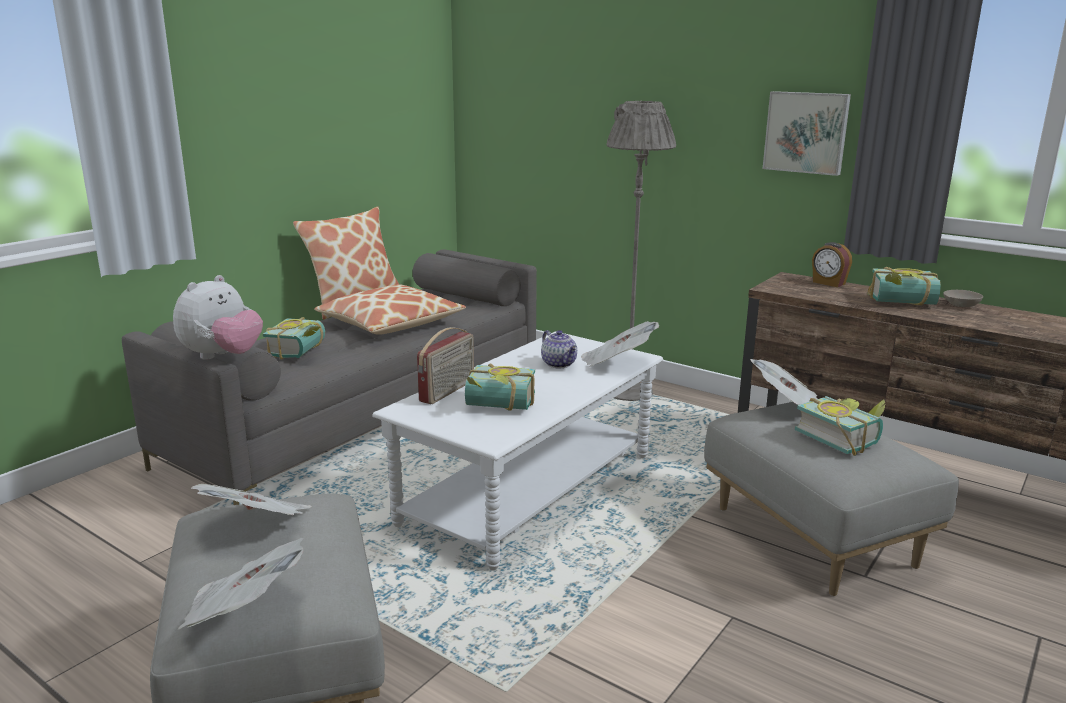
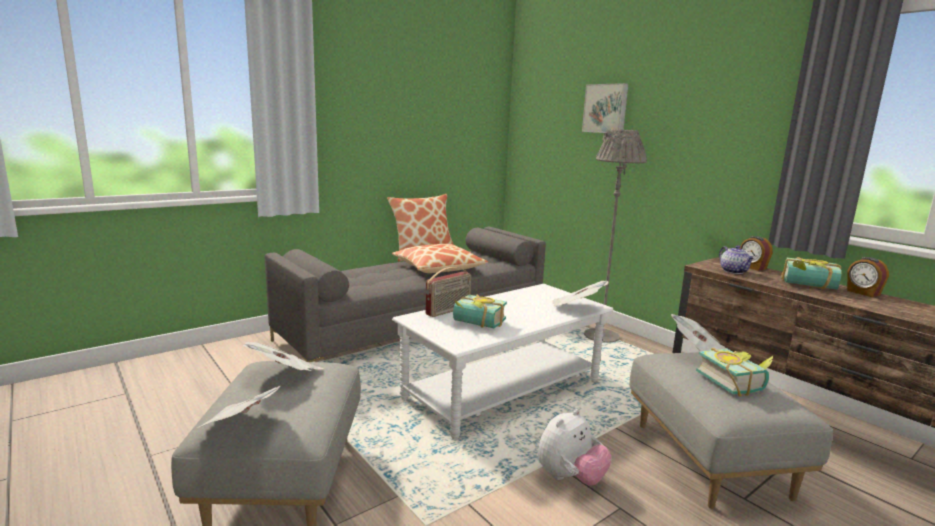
camera: 15 degrees right, 5 degrees down
plush toy [173,275,263,360] -> plush toy moved to [538,409,612,486]
book [263,317,325,360] -> none
teapot [541,330,577,369] -> teapot moved to [719,245,755,274]
picture [763,91,851,176] -> picture moved to [582,83,628,133]
beige bowl [943,290,983,307] -> alarm clock [847,257,889,297]

